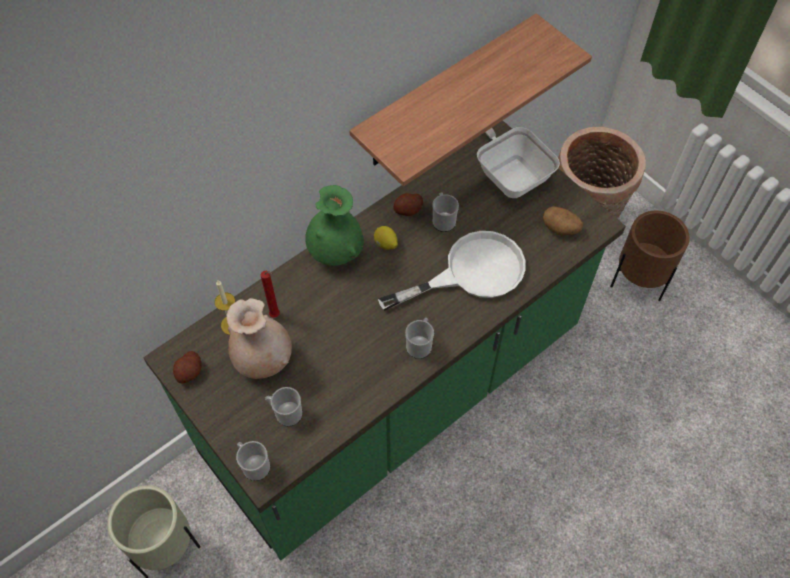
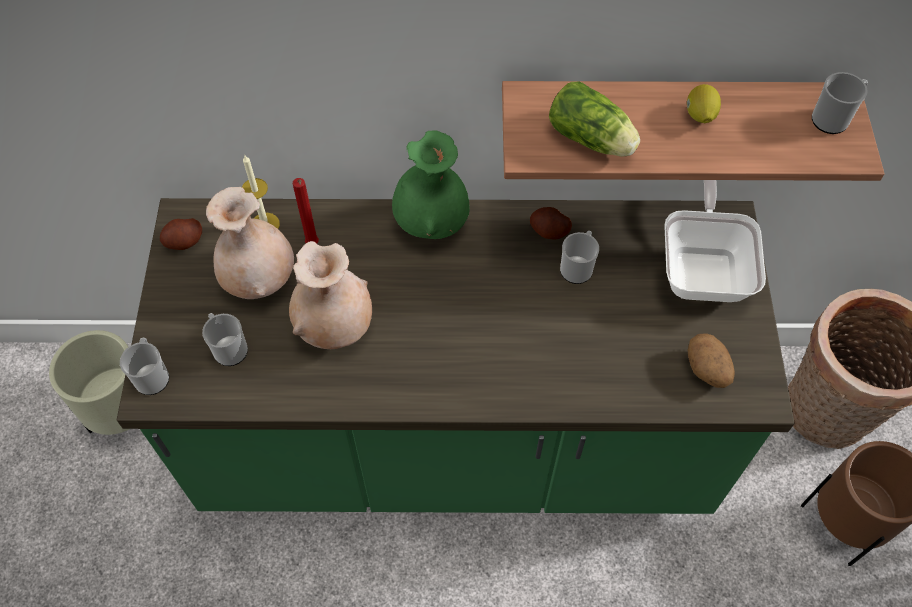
camera: 40 degrees right, 0 degrees up
lemon [374,226,398,250] -> lemon moved to [687,84,721,123]
white frying pan [378,231,526,310] -> none
mug [405,318,434,359] -> mug moved to [812,72,868,134]
none -> beige vase [289,241,372,349]
none -> lettuce [549,82,640,157]

